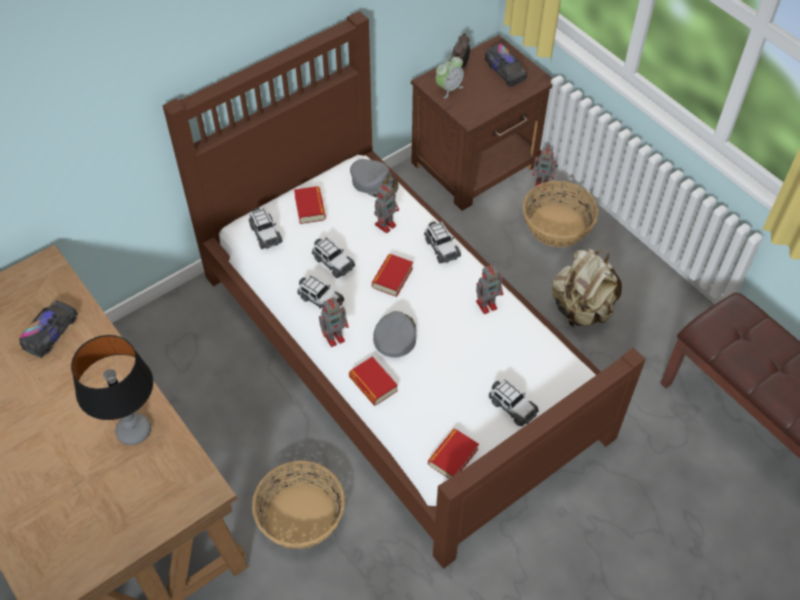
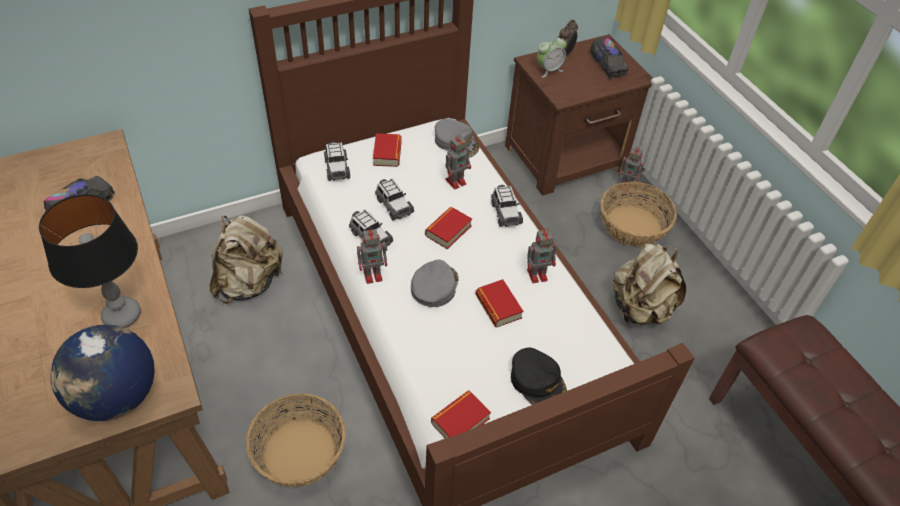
camera: 10 degrees right, 5 degrees down
book [349,356,398,405] -> book moved to [475,279,523,327]
toy car [489,379,539,426] -> black cap [511,348,567,405]
none -> globe [50,325,155,421]
none -> beige backpack [210,215,283,304]

